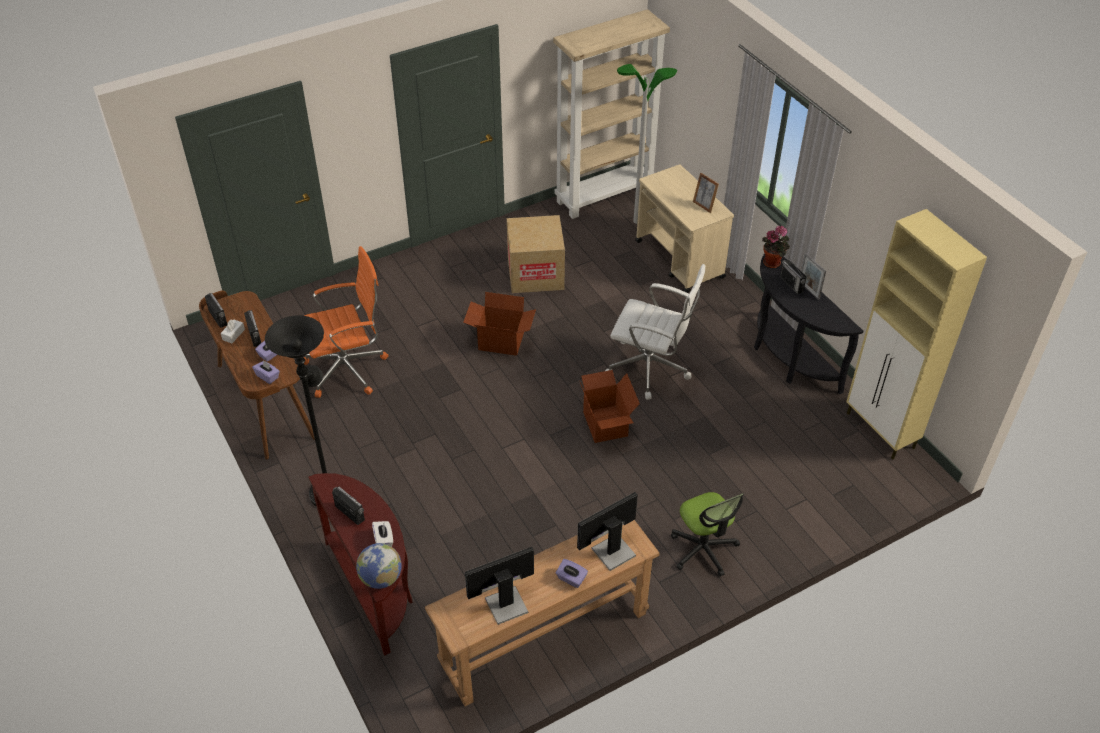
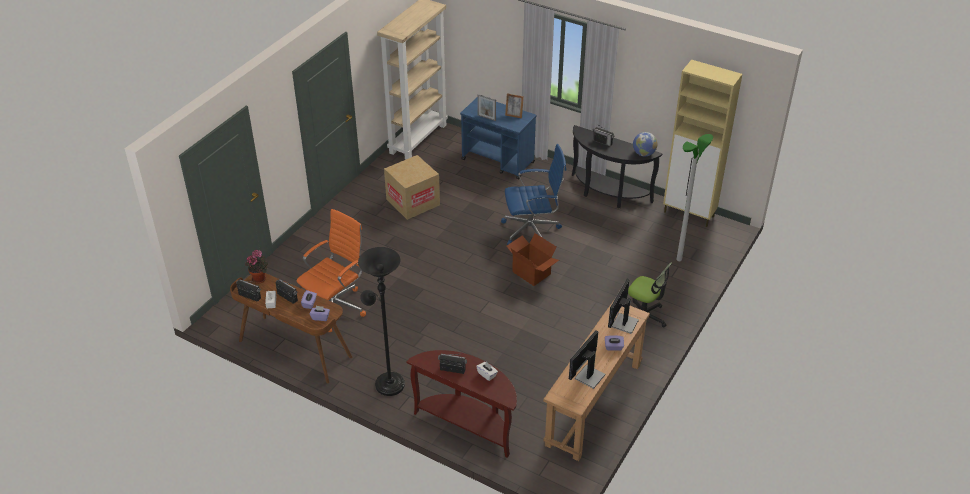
camera: 30 degrees left, 5 degrees down
globe [356,543,402,589] -> globe moved to [633,132,658,157]
cardboard box [463,292,536,356] -> none
white office chair [605,264,705,400] -> blue office chair [501,144,566,245]
floor lamp [617,64,677,224] -> floor lamp moved to [677,134,713,261]
beige cart [635,164,734,293] -> blue cart [460,97,536,179]
potted plant [762,226,790,268] -> potted plant moved to [245,250,268,284]
picture frame [801,253,826,300] -> picture frame moved to [478,94,496,121]

